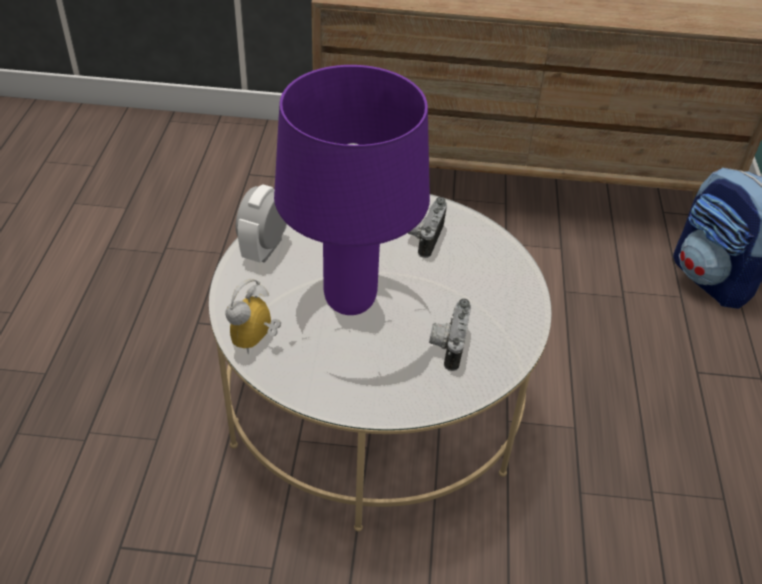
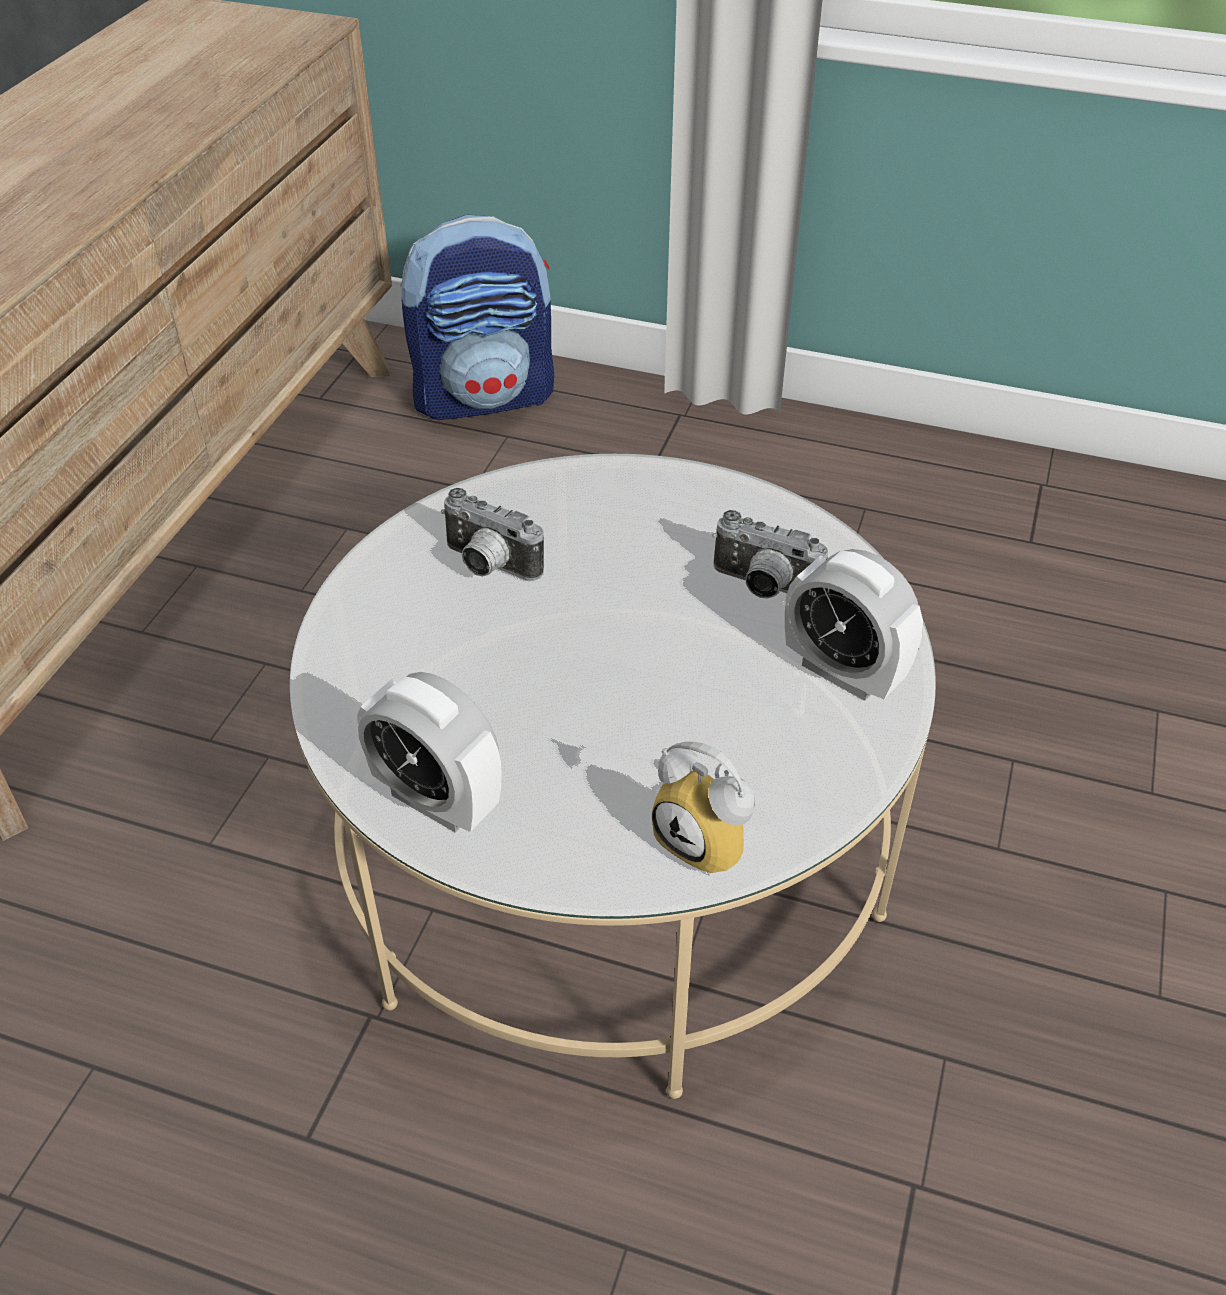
camera: 75 degrees left, 0 degrees up
purple table lamp [274,65,430,315] -> none
none -> alarm clock [785,549,923,701]

